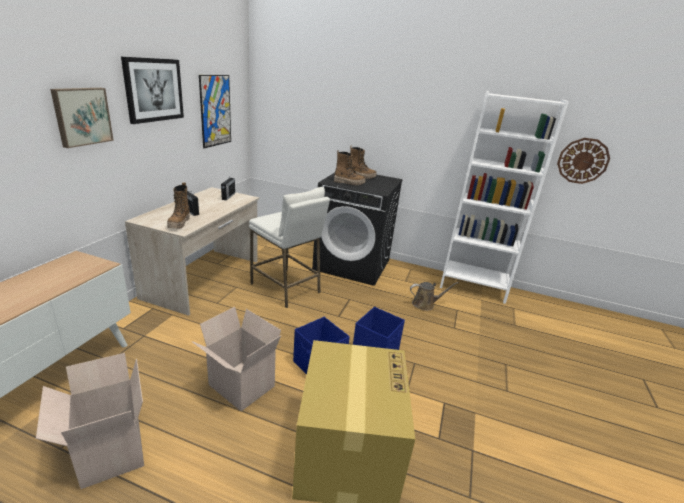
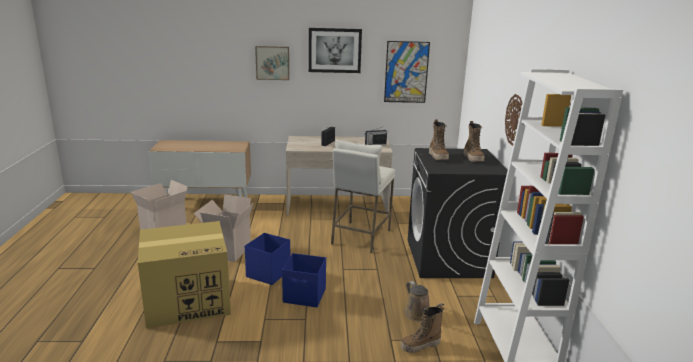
camera: 70 degrees right, 5 degrees down
boot [167,182,190,229] -> boot moved to [401,306,444,353]
wall clock [557,138,610,184] -> wall clock moved to [505,94,522,146]

